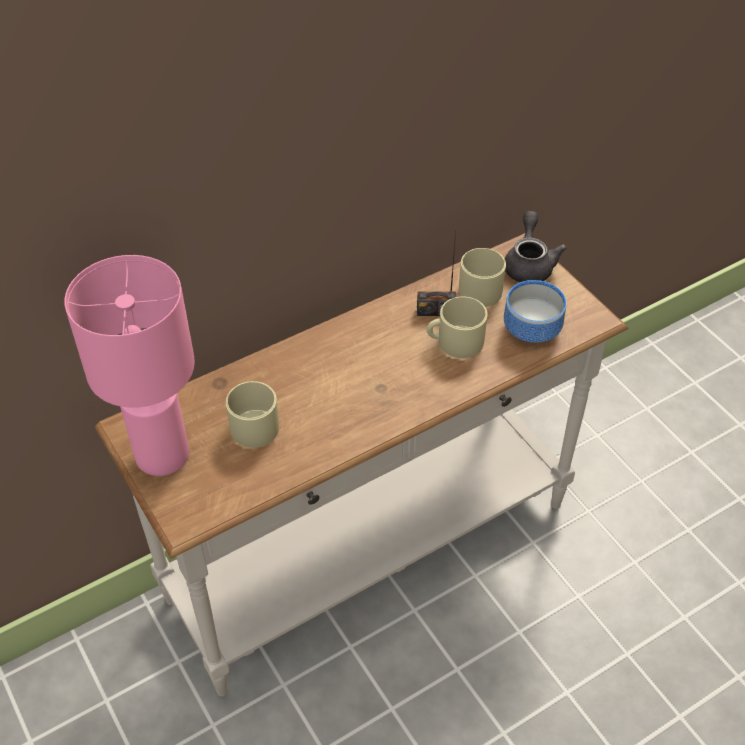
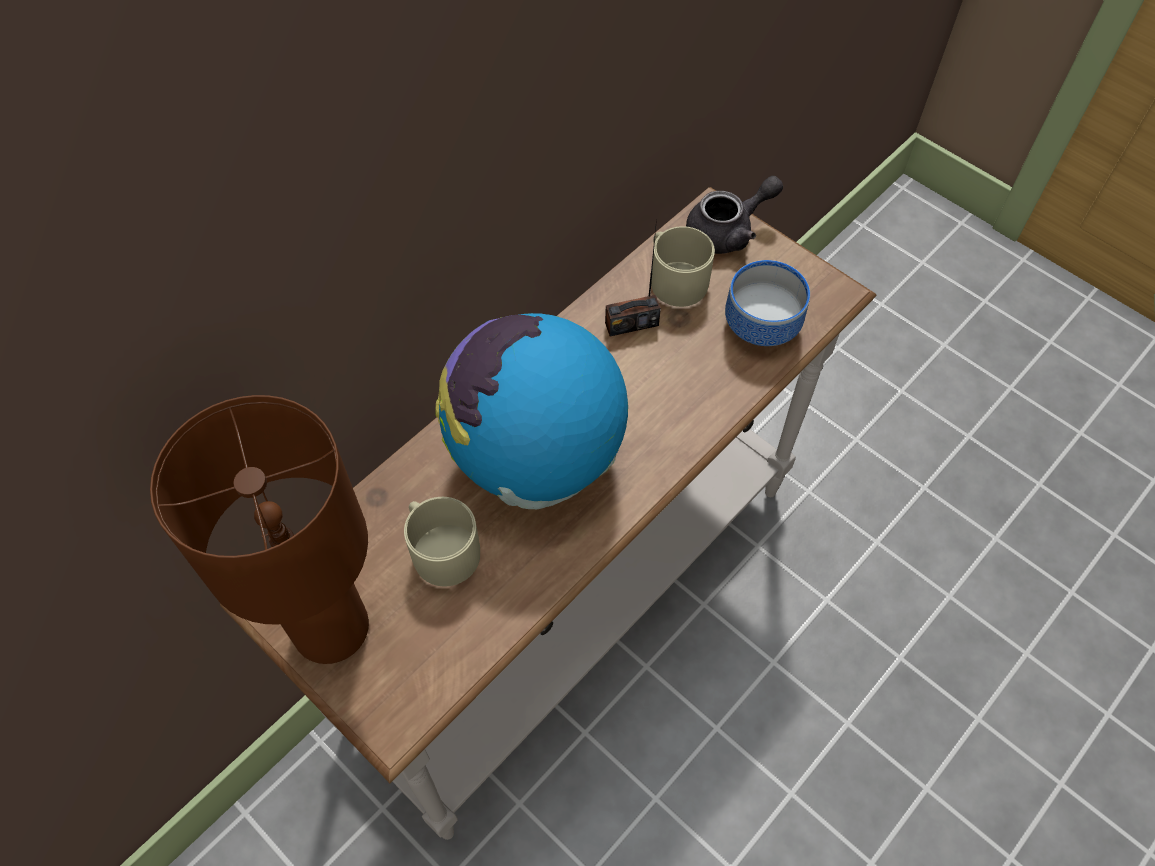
camera: 15 degrees left, 10 degrees up
pink table lamp [65,255,195,476] -> brown table lamp [150,395,369,664]
beige mug [426,297,487,358] -> none
grey teapot [505,211,567,282] -> grey teapot turned 75 degrees clockwise [686,176,783,254]
none -> globe [436,313,628,509]

